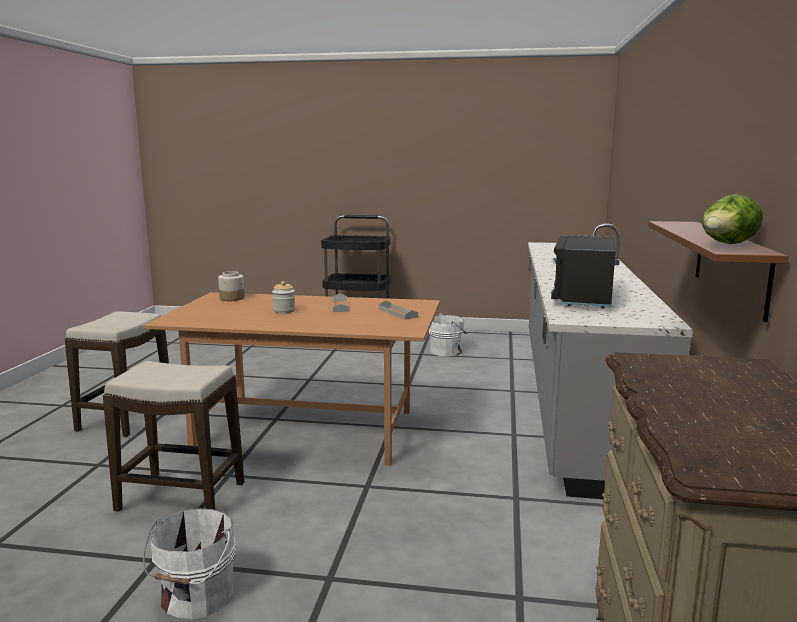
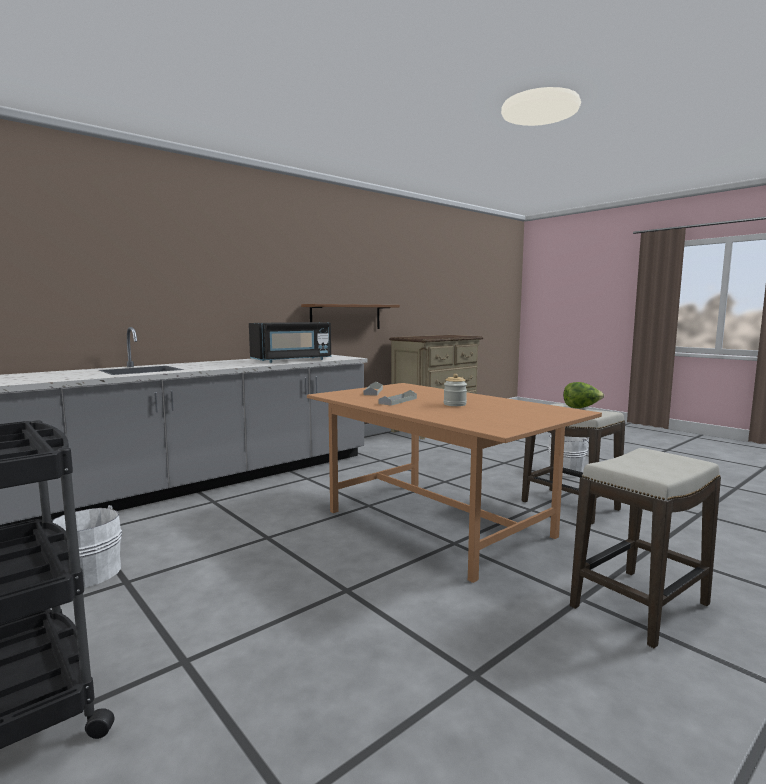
camera: 140 degrees left, 5 degrees down
jar [218,271,245,301] -> none
lettuce [702,194,763,244] -> lettuce moved to [563,382,604,408]

